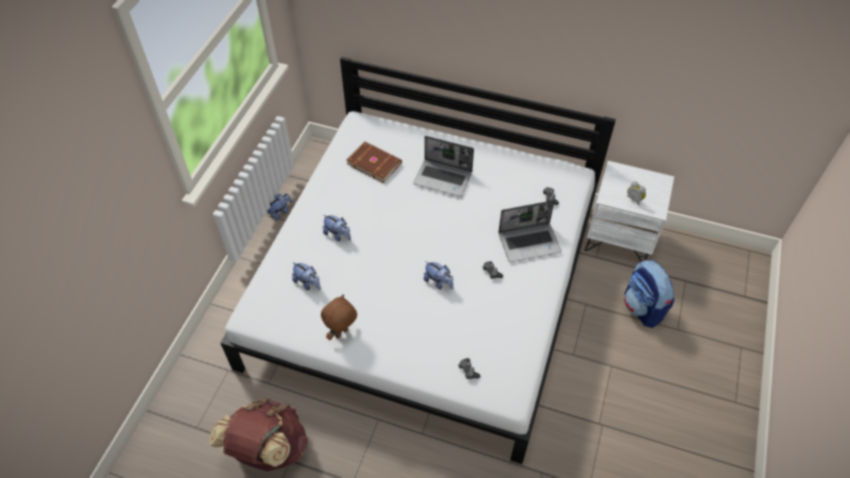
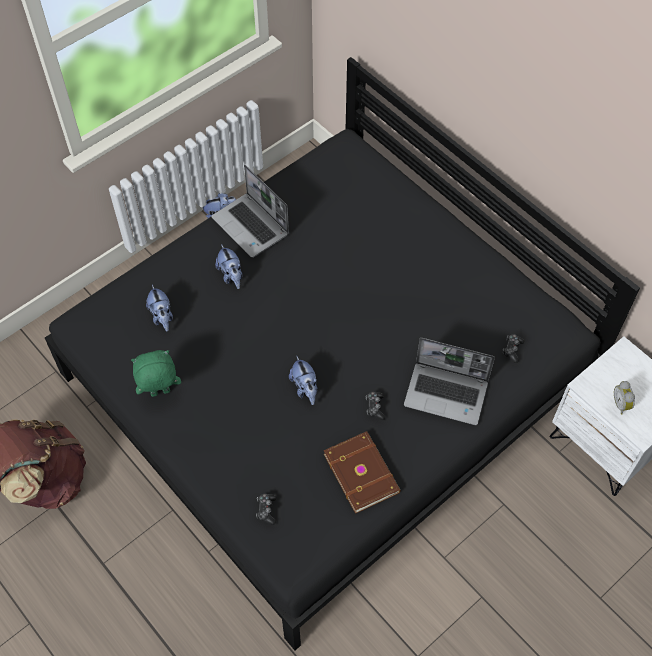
camera: 30 degrees right, 5 degrees up
white bed [221,56,616,464] -> black bed [45,57,640,650]
brown plush toy [321,295,357,340] -> green plush toy [131,350,181,397]
brown book [347,142,402,183] -> brown book moved to [323,431,401,514]
laptop [413,136,474,197] -> laptop moved to [211,165,289,258]
backpack [624,260,675,328] -> none

